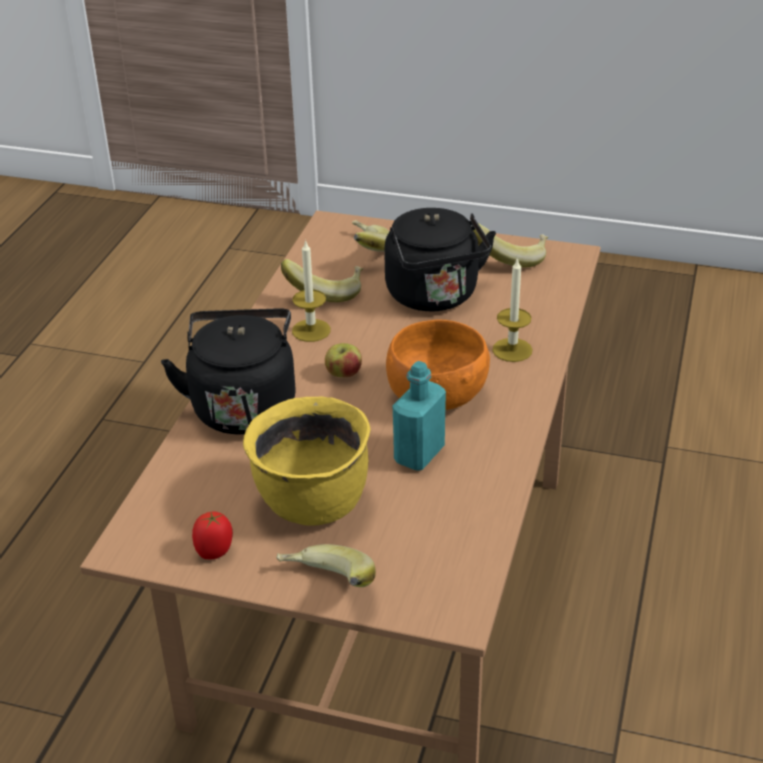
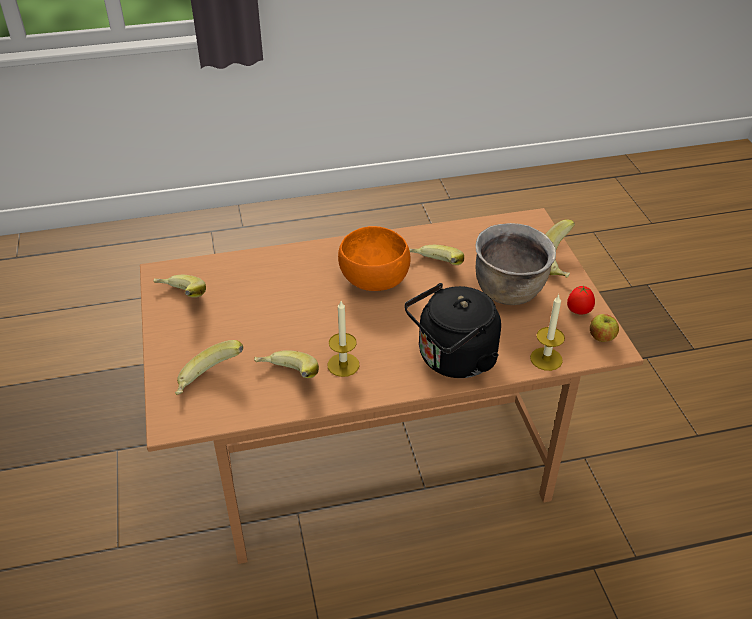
camera: 120 degrees left, 5 degrees up
yellow cooking pot [243,397,371,526] -> brown cooking pot [475,223,556,305]
apple [325,343,362,377] -> apple moved to [590,314,619,342]
black kettle [384,208,496,312] -> none
turquoise bottle [393,361,446,471] -> banana [409,245,464,265]
candle [492,257,533,362] -> candle moved to [530,295,565,371]

